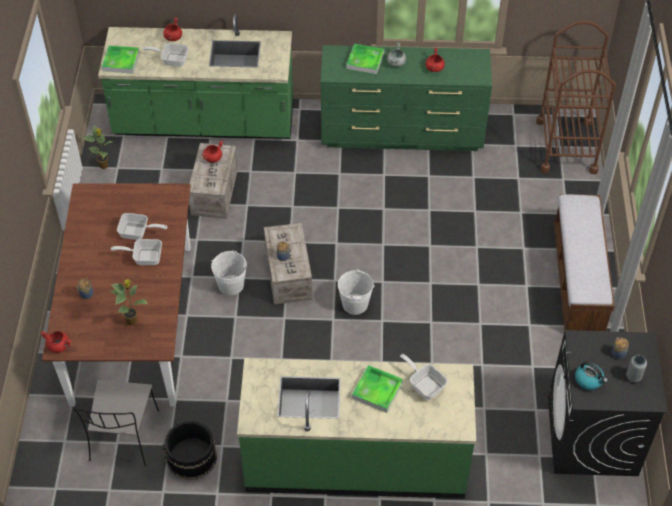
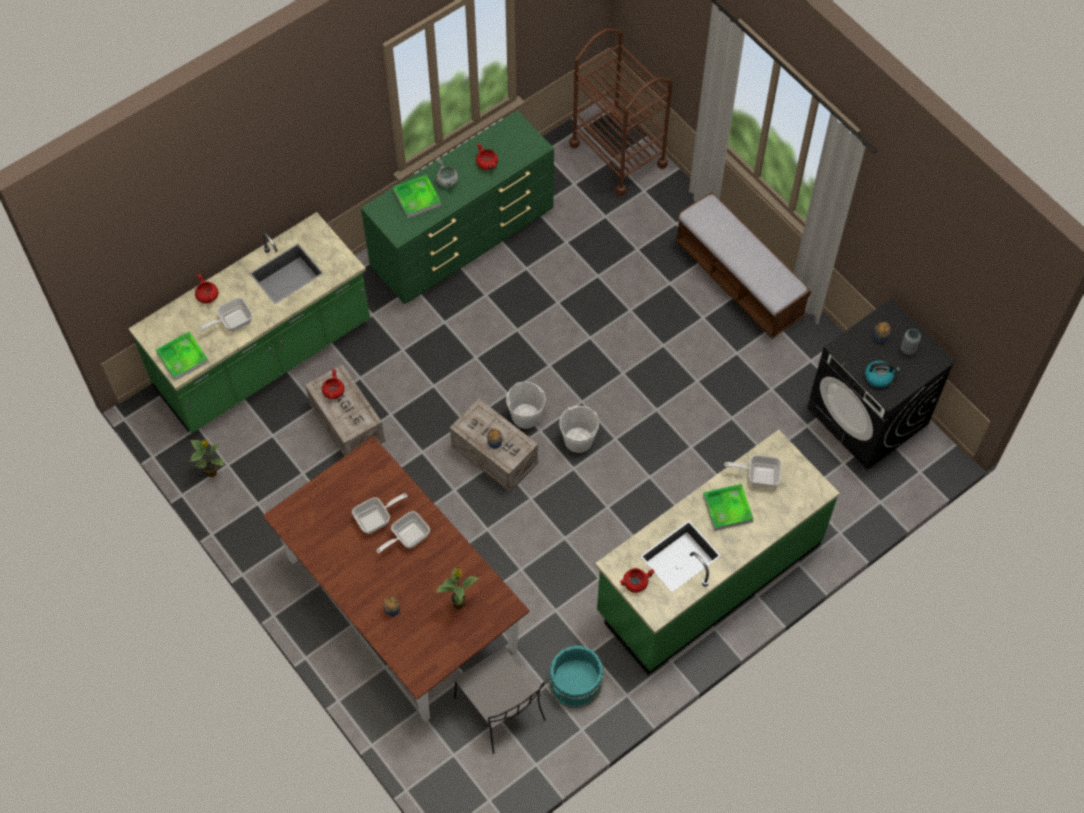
camera: 40 degrees left, 10 degrees up
red cooking pot [40,331,72,353] -> red cooking pot moved to [620,568,655,593]
black bucket [163,421,217,480] -> turquoise bucket [549,646,604,708]
white bucket [211,251,247,295] -> white bucket moved to [506,382,546,429]

